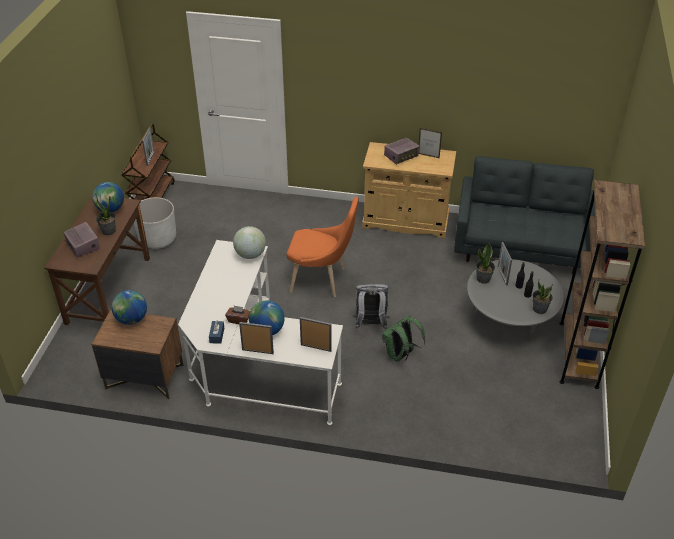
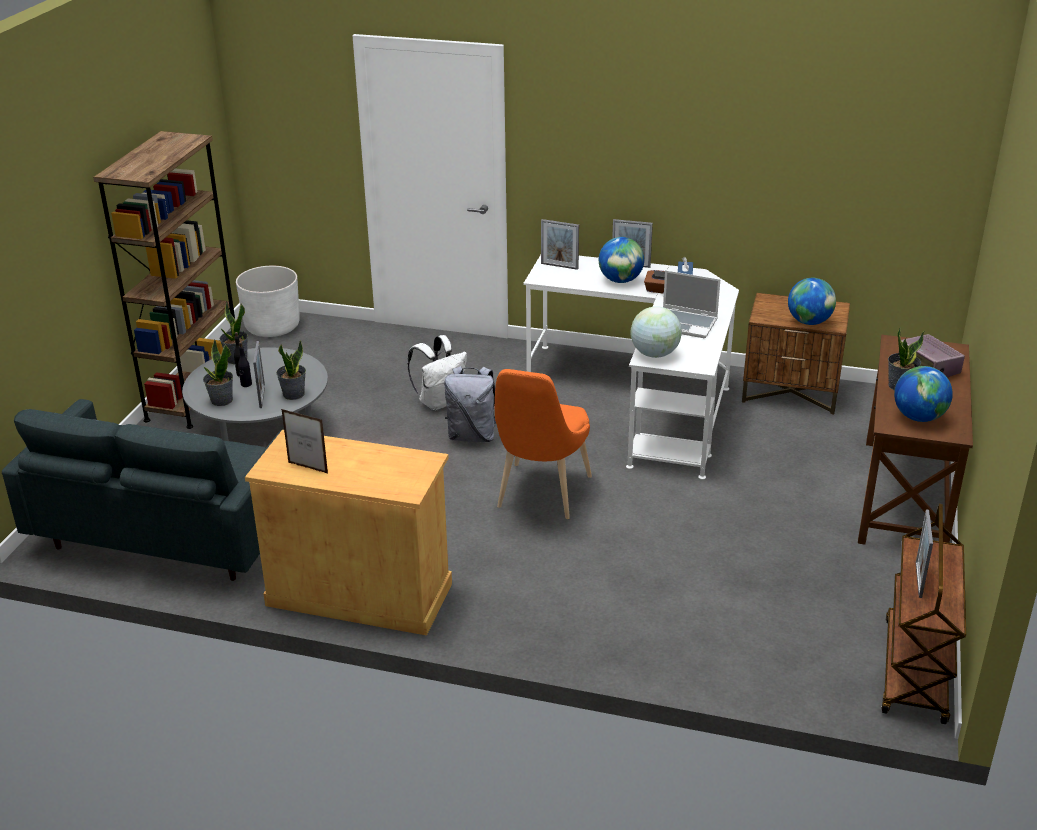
camera: 175 degrees left, 10 degrees down
white planter [134,197,176,249] -> white planter moved to [236,266,300,337]
orange chair [287,197,359,297] -> orange chair turned 90 degrees counterclockwise [495,369,592,519]
green backpack [382,315,425,362] -> white backpack [407,335,467,410]
radio [384,138,420,165] -> none
none -> potted plant [203,339,233,406]
none -> laptop [663,270,720,338]

